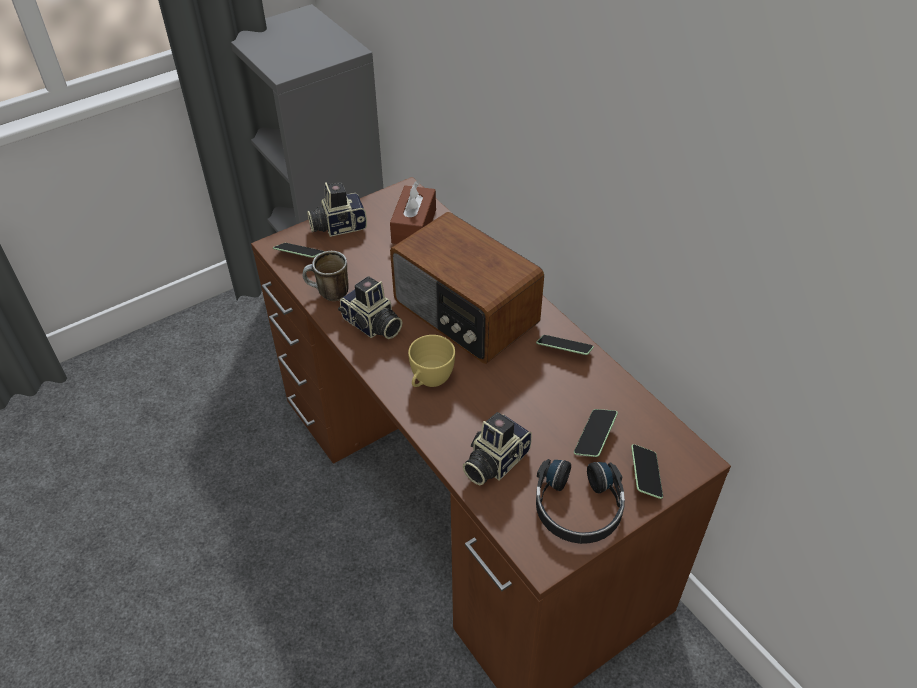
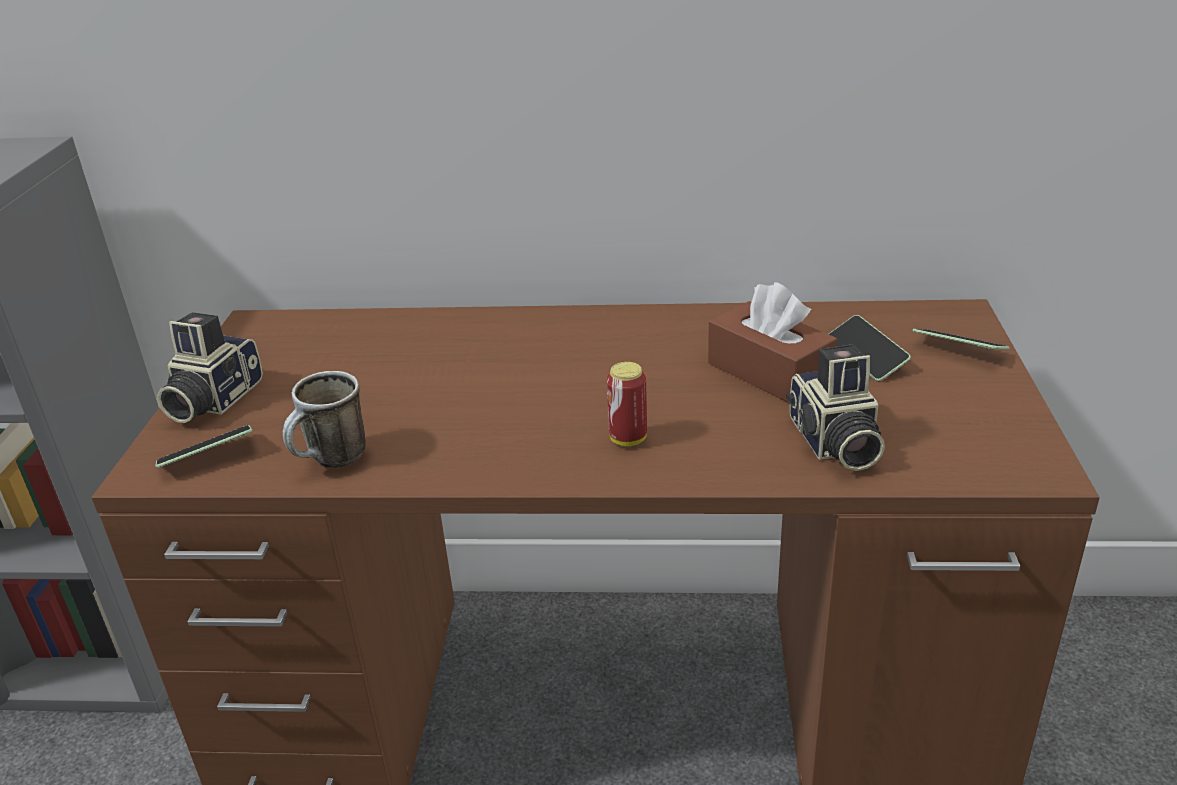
camera: 50 degrees left, 15 degrees down
camera [338,276,402,339] -> none
brown tissue box [390,181,436,244] -> brown tissue box moved to [708,282,838,402]
radio [390,212,544,364] -> none
yellow cup [408,335,455,387] -> can [606,362,647,446]
phone [536,335,594,355] -> none
black headphones [536,459,625,544] -> none

